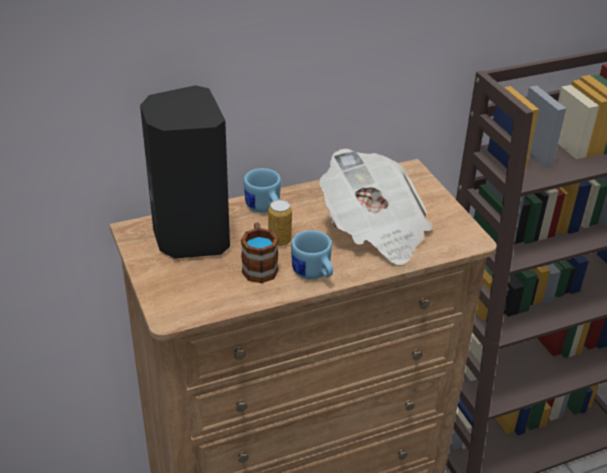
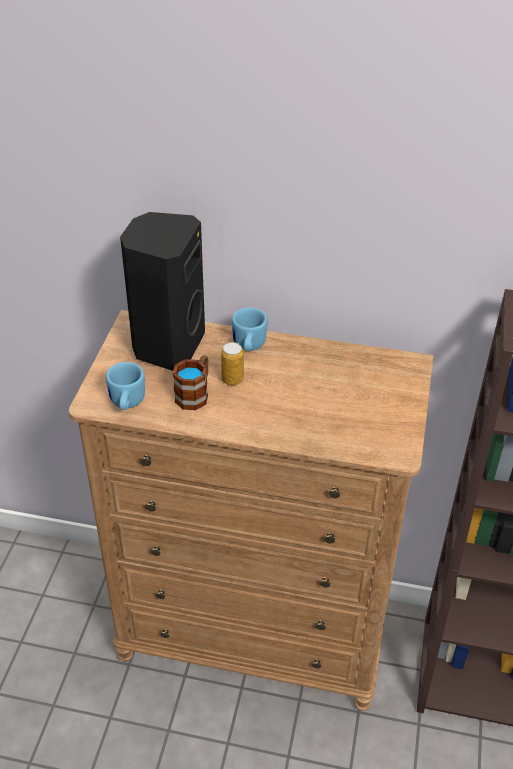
camera: 35 degrees right, 5 degrees up
blue mug [291,230,333,280] -> blue mug moved to [106,362,145,410]
newspaper [320,148,433,265] -> none

